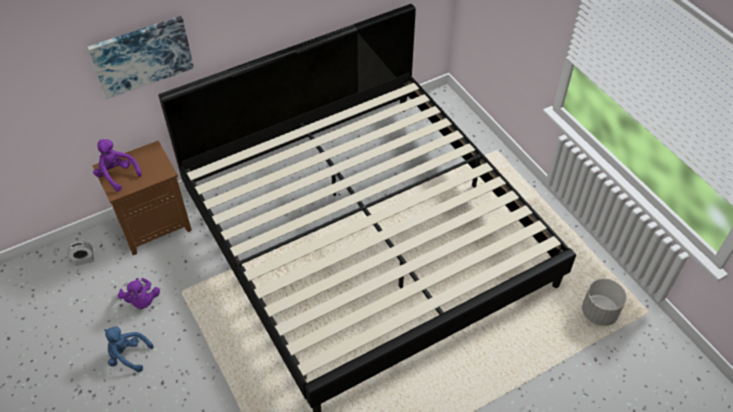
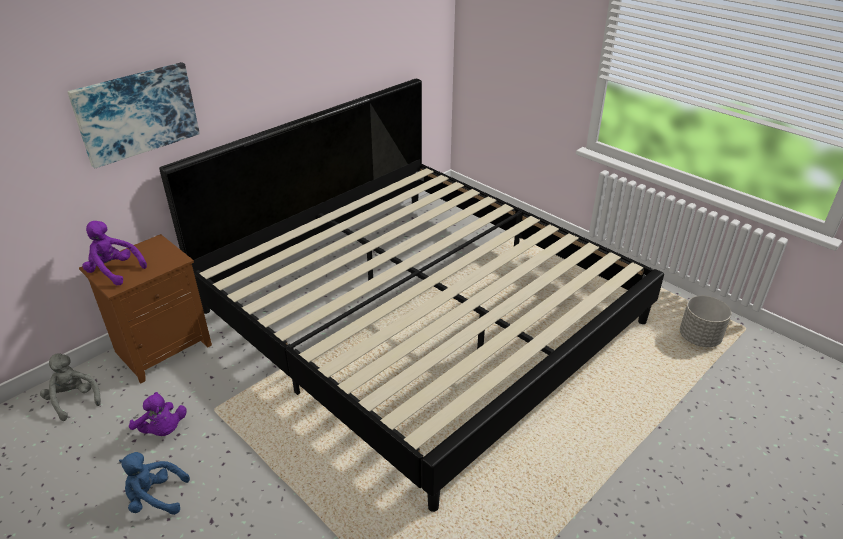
camera: 15 degrees left, 15 degrees down
alarm clock [67,242,94,266] -> grey plush toy [40,353,101,421]

